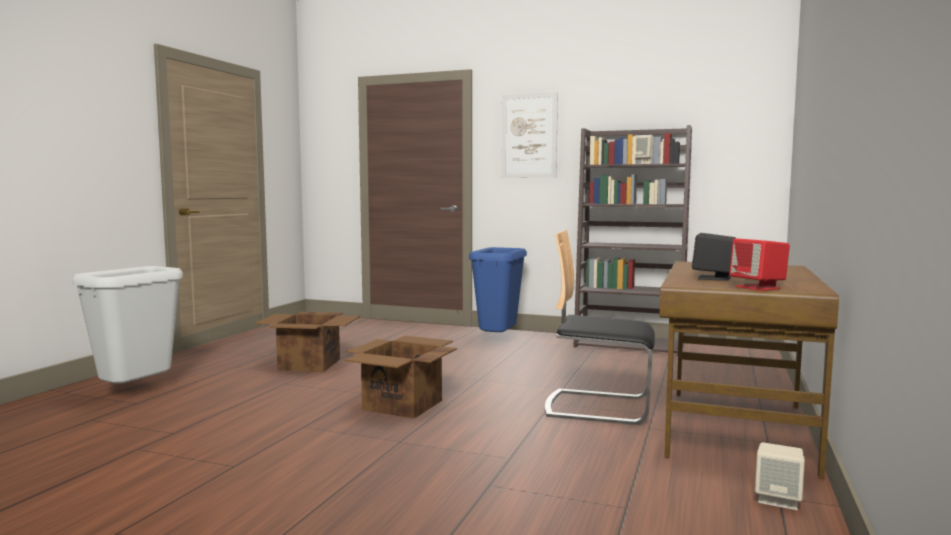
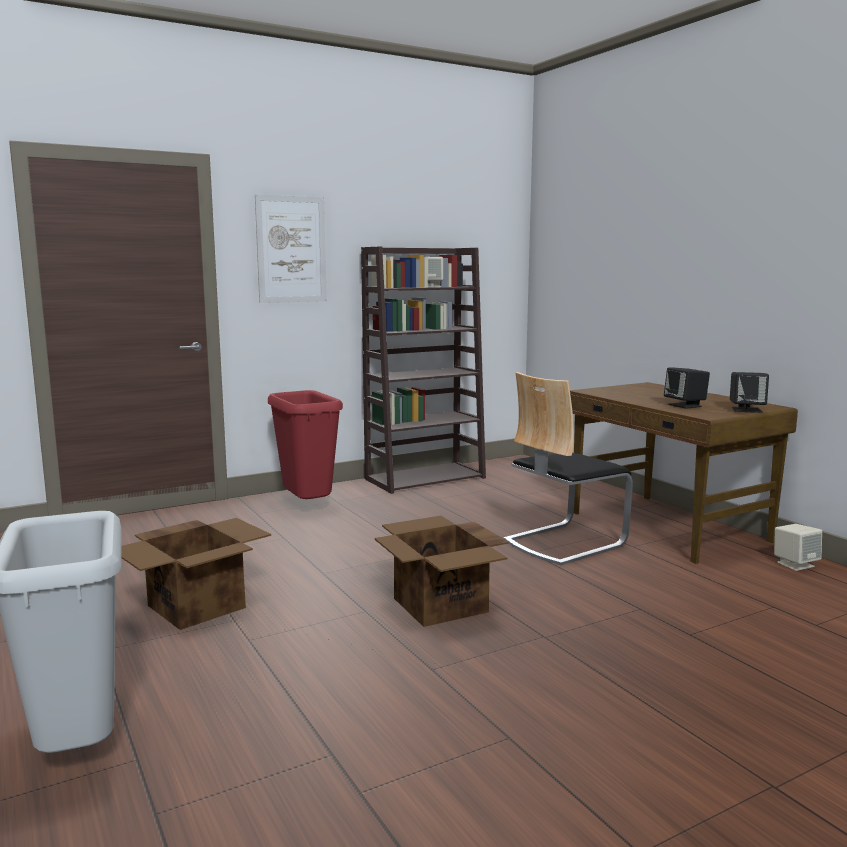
camera: 50 degrees left, 5 degrees up
blue trash can [469,247,527,332] -> red trash can [268,390,343,499]
red speaker [729,238,790,291] -> black speaker [730,372,769,413]

